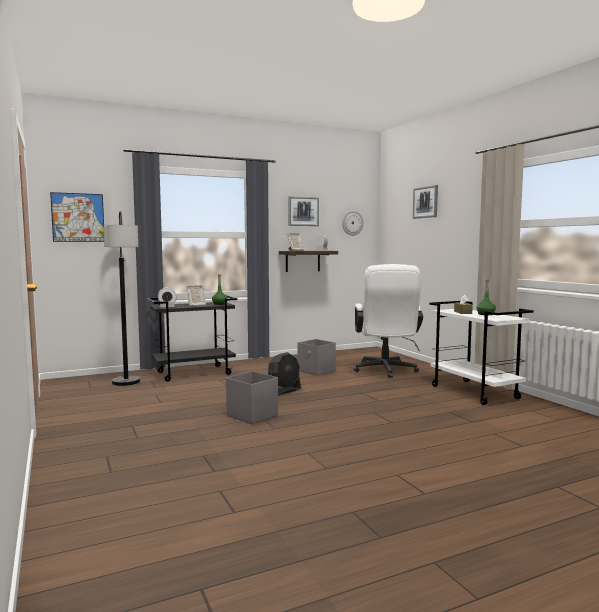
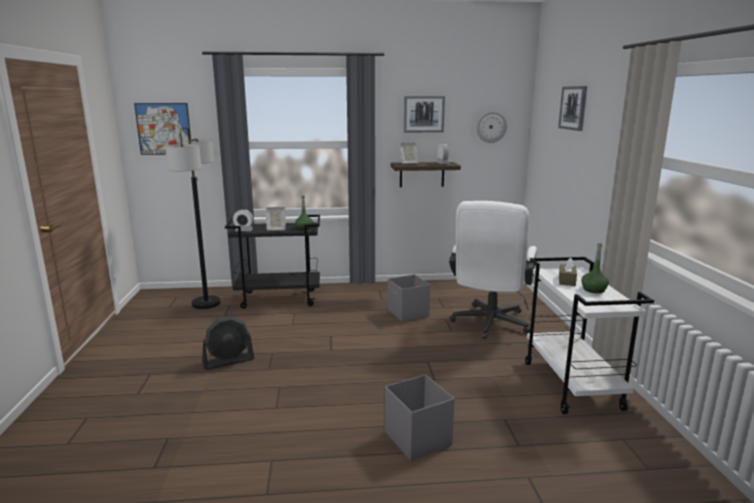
camera: 20 degrees right, 10 degrees up
grey storage box [226,371,278,425] -> grey storage box moved to [385,375,455,461]
black fan [268,352,301,396] -> black fan moved to [202,316,254,370]

